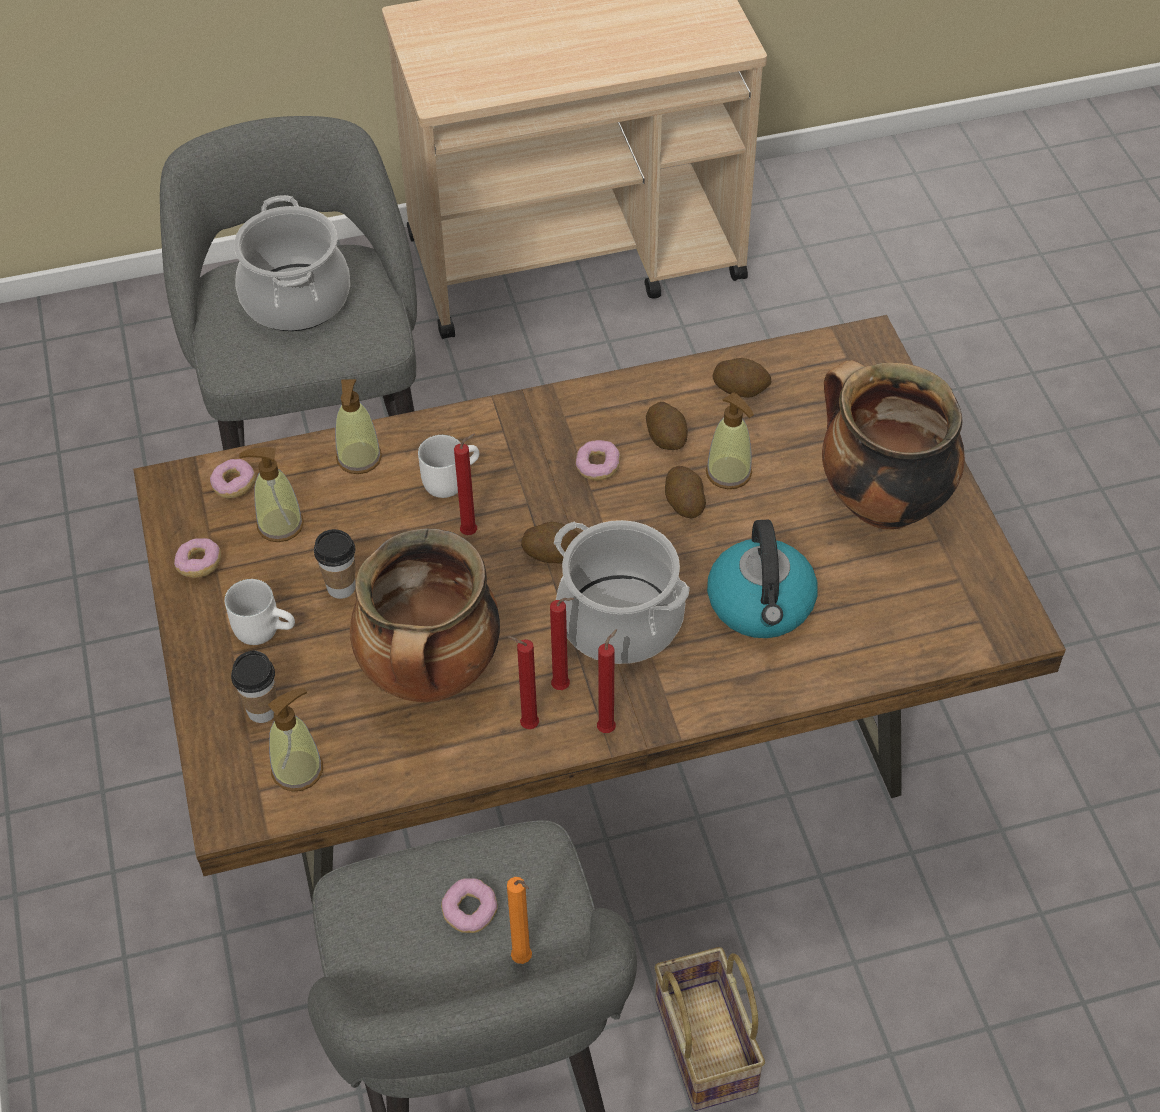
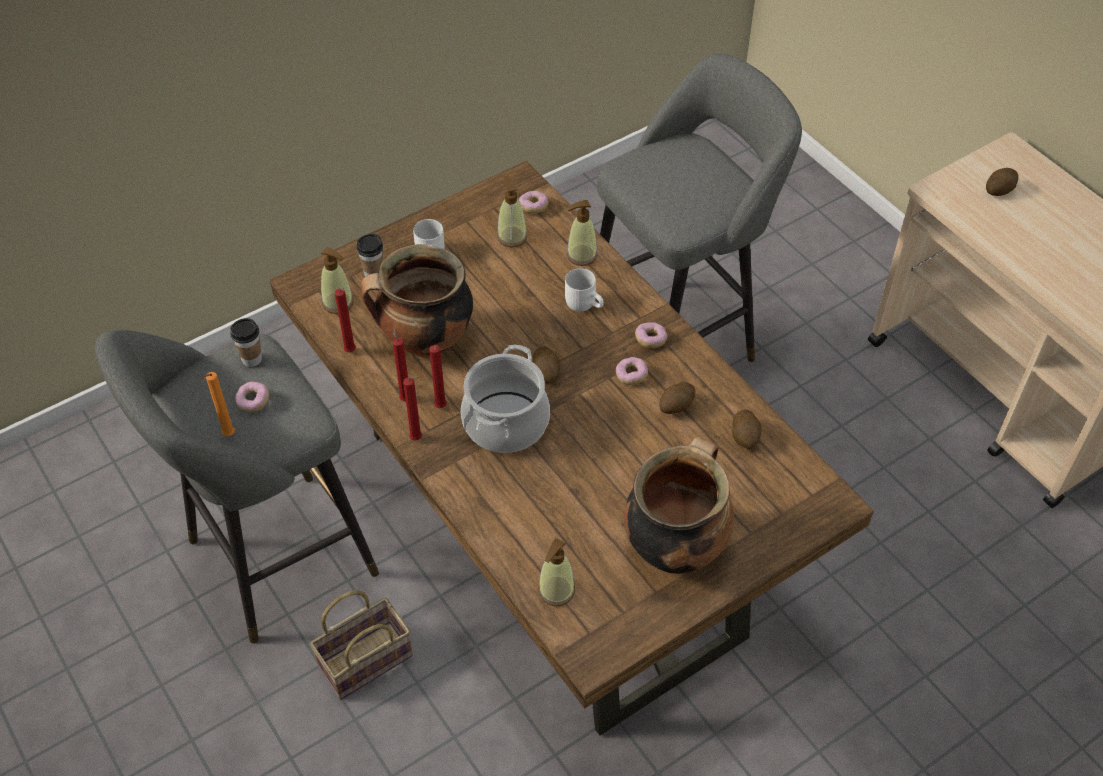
camera: 70 degrees right, 0 degrees up
donut [174,538,221,578] -> donut moved to [635,322,667,348]
cooking pot [234,195,350,331] -> none
cup [314,529,356,599] -> cup moved to [230,318,262,367]
red candle [454,434,477,535] -> red candle moved to [335,288,356,352]
potato [665,466,706,518] -> potato moved to [986,168,1018,196]
soap dispenser [706,392,754,489] -> soap dispenser moved to [538,538,575,606]
kettle [707,520,818,638] -> none

